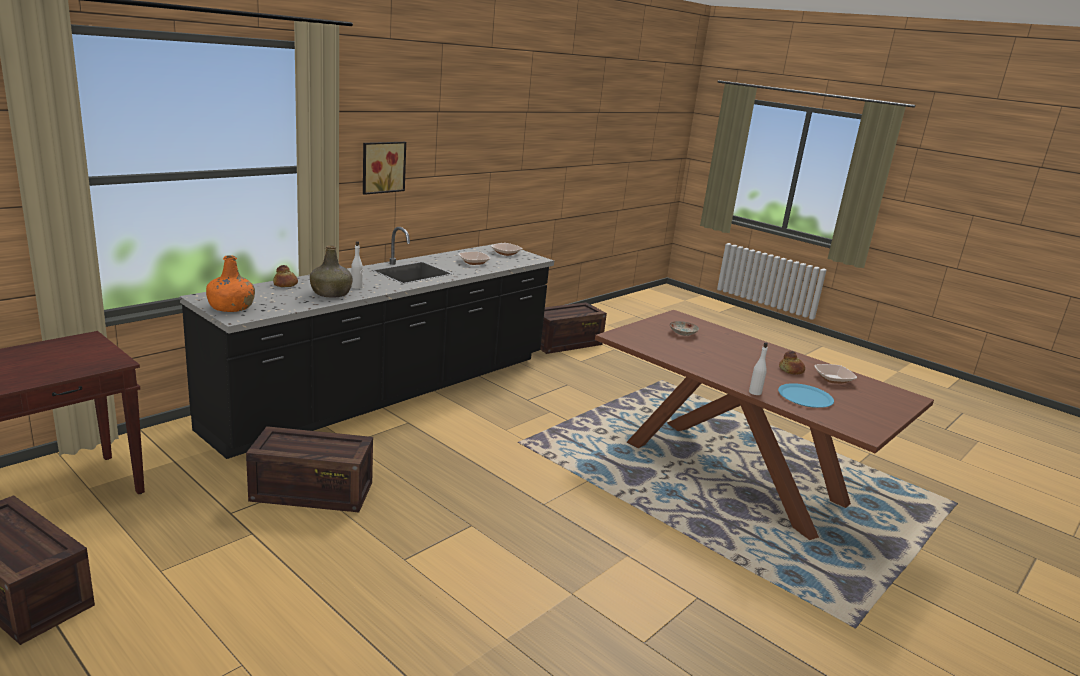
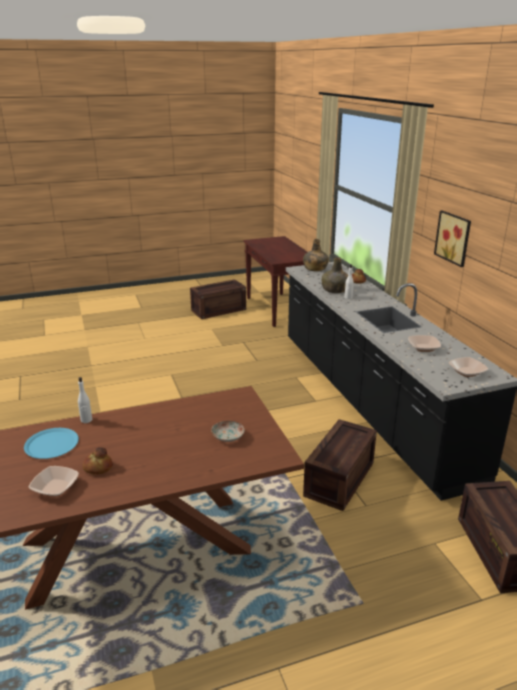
camera: 120 degrees right, 5 degrees up
orange bottle [206,255,255,312] -> green bottle [303,239,329,271]
crate [246,426,373,512] -> crate moved to [303,419,377,511]

